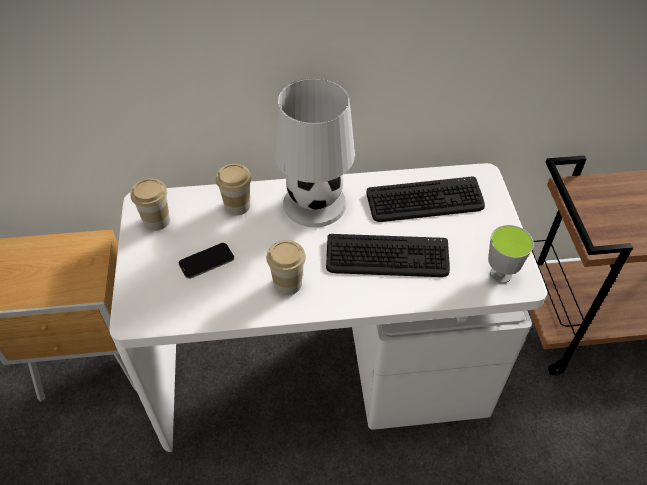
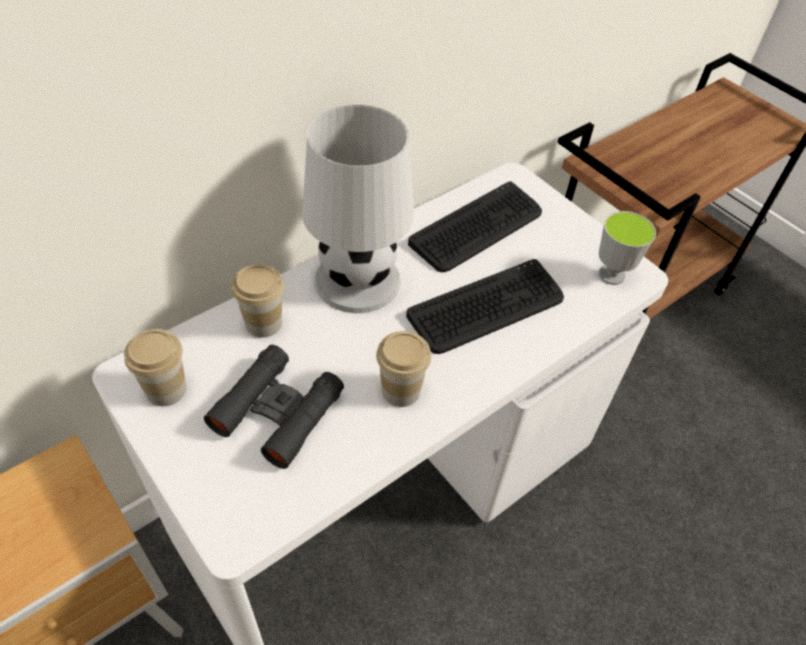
camera: 35 degrees left, 0 degrees up
phone [179,243,234,279] -> black binoculars [204,345,344,469]

